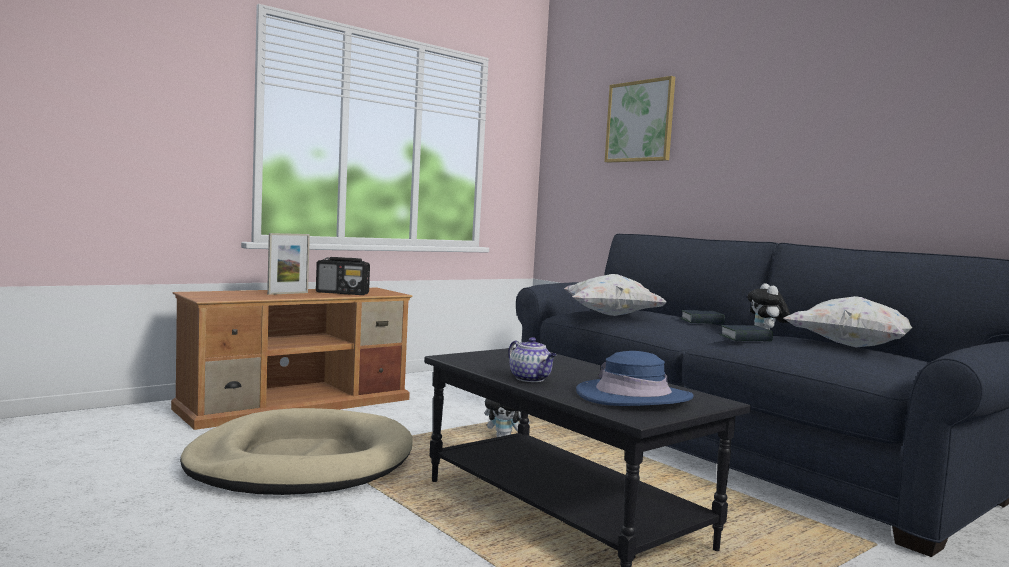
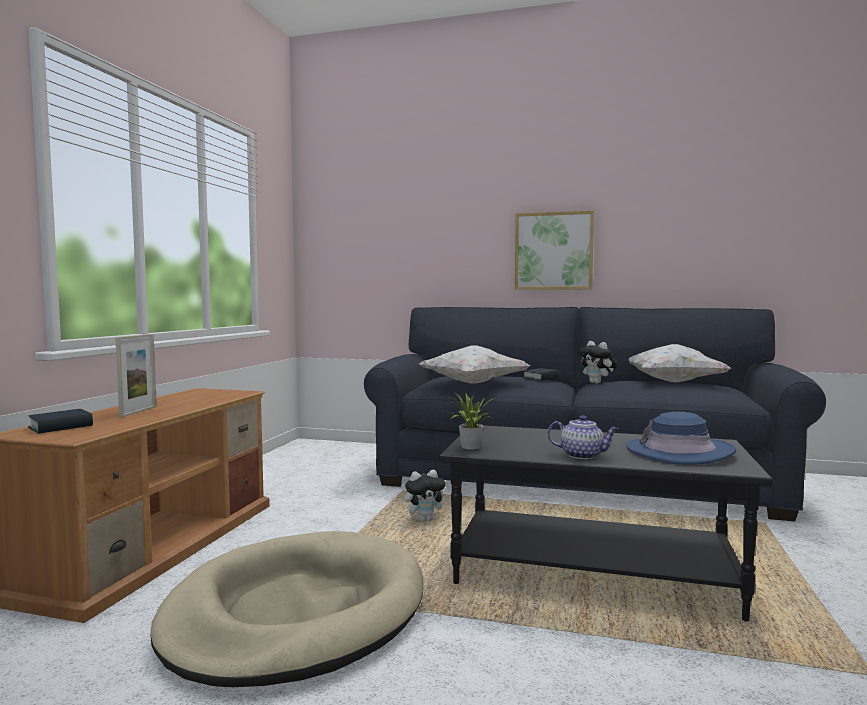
camera: 35 degrees left, 0 degrees up
radio [316,257,370,295] -> none
picture [605,76,675,163] -> picture moved to [515,211,594,290]
book [719,325,773,341] -> book moved to [28,409,93,434]
none -> potted plant [446,393,492,450]

